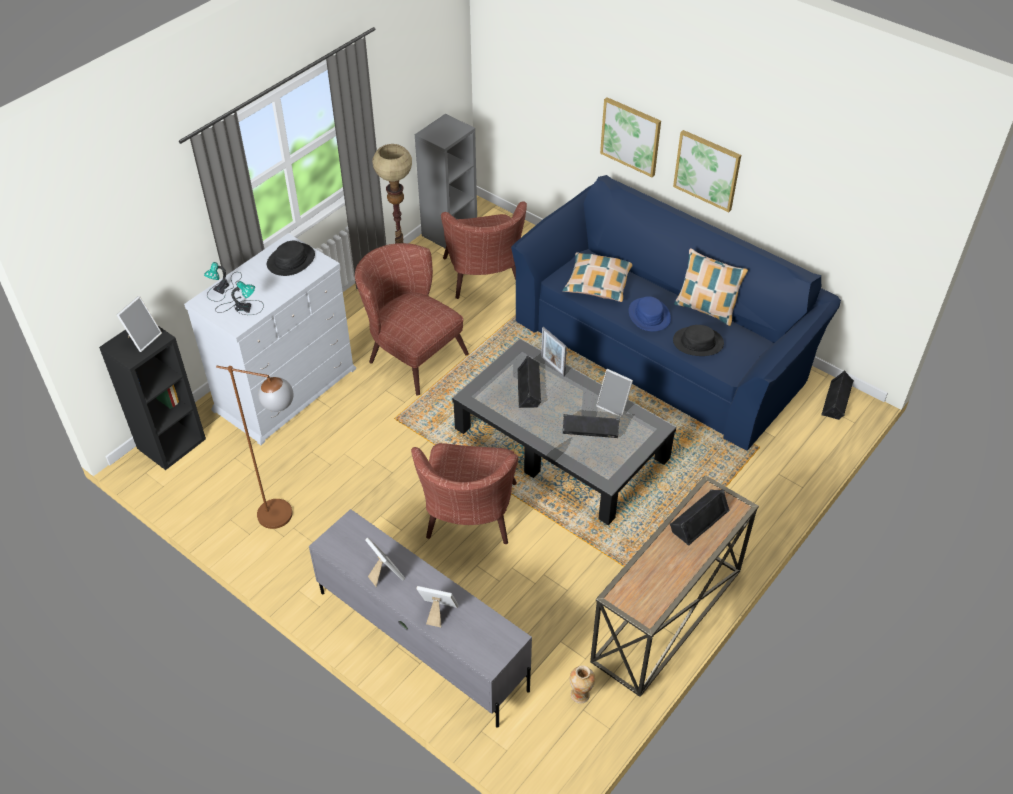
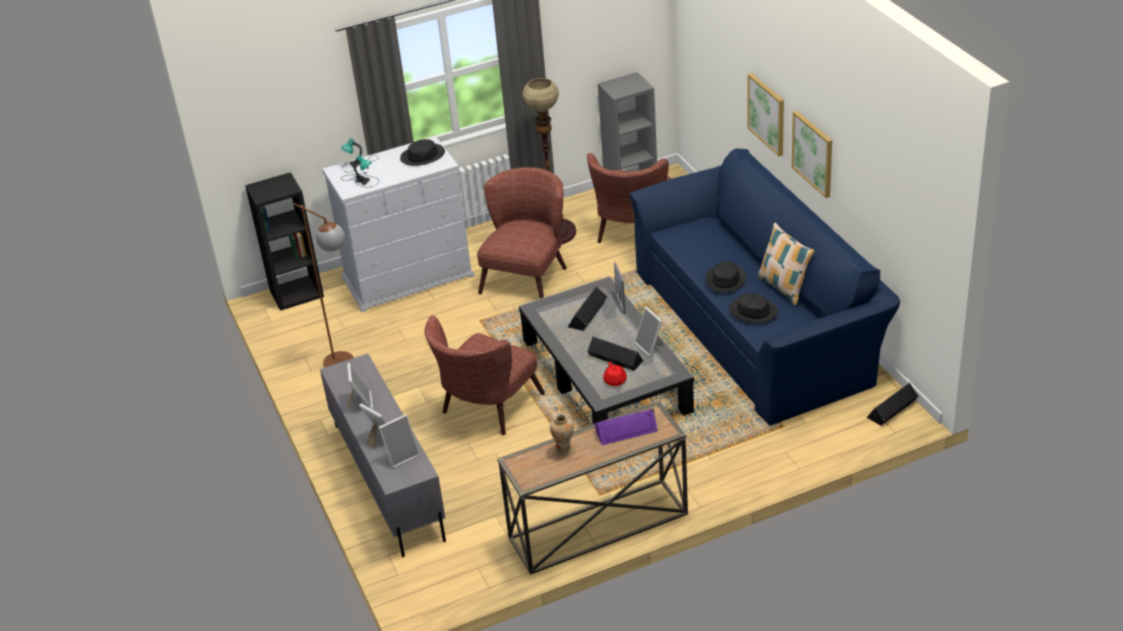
camera: 30 degrees right, 10 degrees down
picture frame [117,296,162,352] -> picture frame moved to [379,414,420,468]
brown armchair [355,243,469,396] -> brown armchair turned 45 degrees clockwise [477,167,567,298]
pillow [562,252,633,302] -> none
vase [570,665,595,704] -> vase moved to [550,413,574,456]
blue hat [629,296,671,331] -> black hat [705,261,746,293]
black speaker [670,490,730,546] -> purple speaker [594,408,658,445]
none -> red teapot [603,362,627,386]

